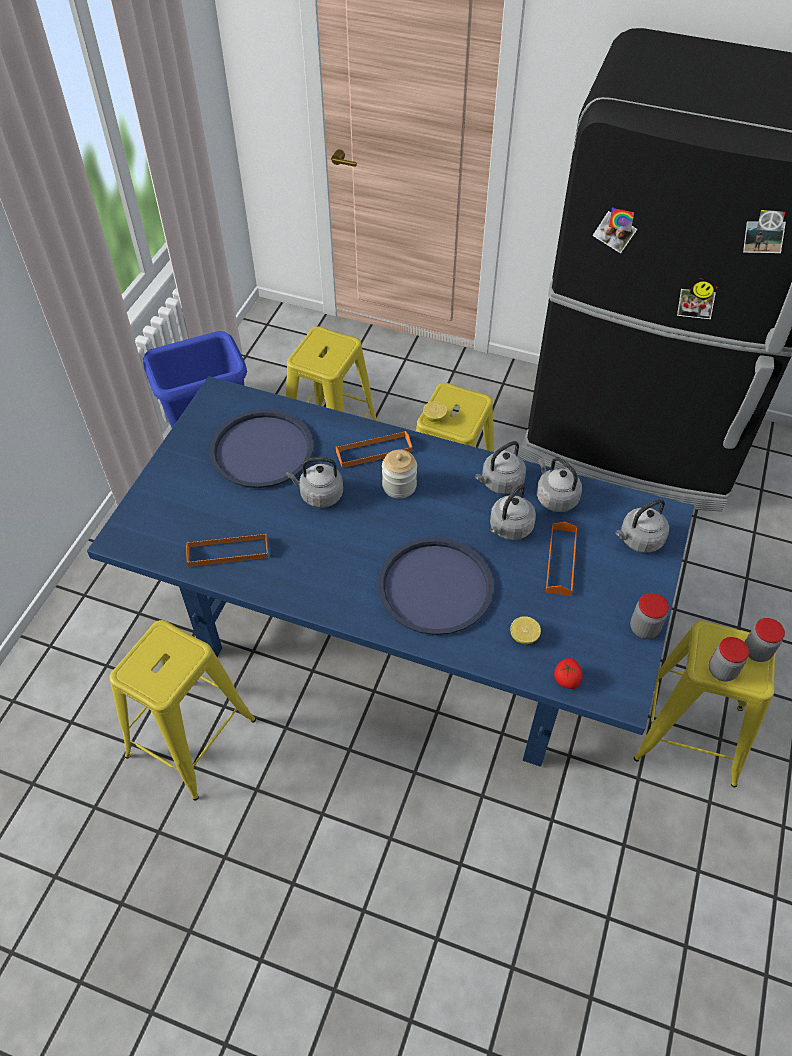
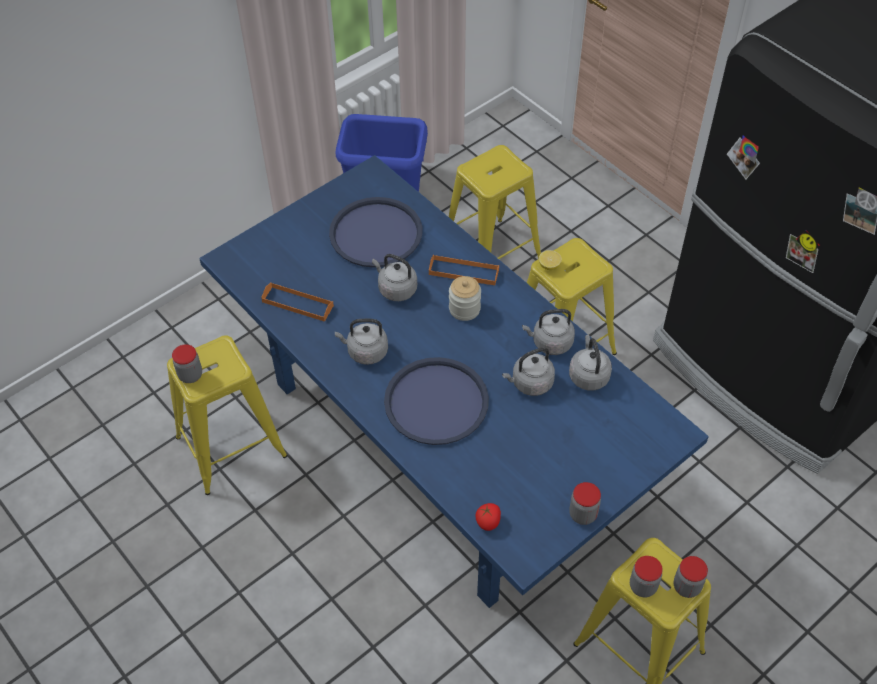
camera: 30 degrees right, 0 degrees up
lemon [510,616,541,644] -> none
orange tray [546,522,577,596] -> none
grey kettle [615,499,669,553] -> grey kettle moved to [335,319,388,365]
none -> jar [172,344,202,383]

